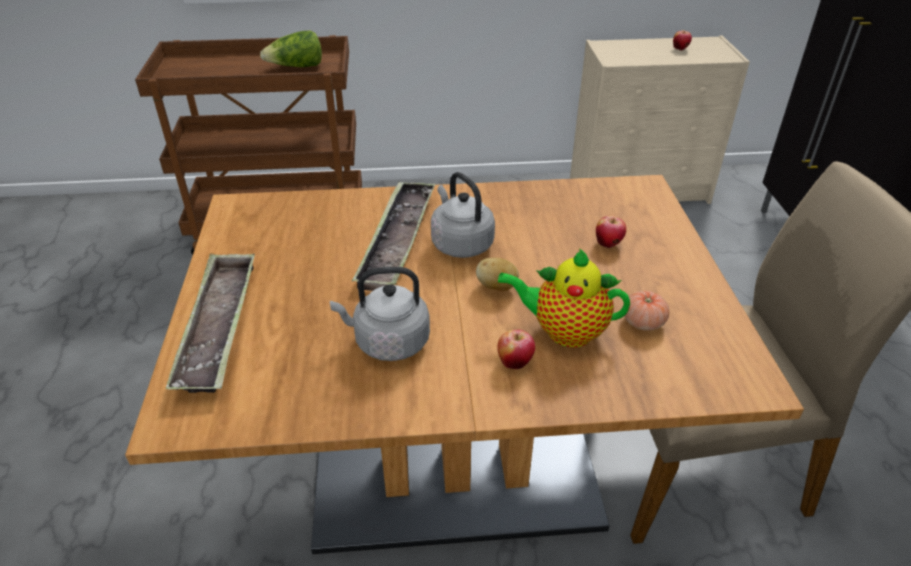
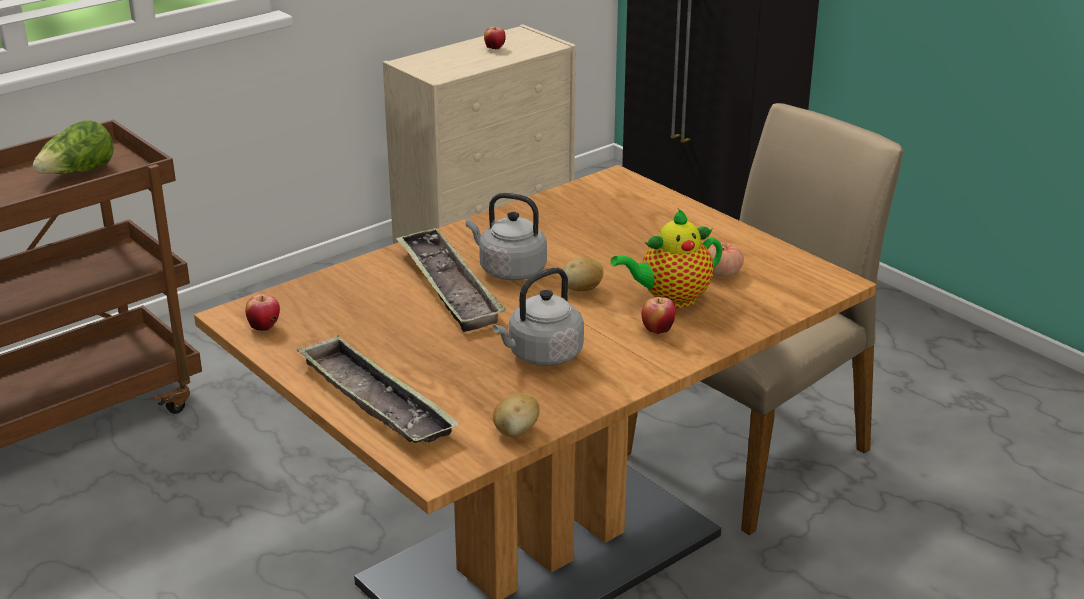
camera: 35 degrees left, 10 degrees down
apple [596,215,626,248] -> apple moved to [245,294,280,331]
none -> potato [493,393,540,437]

